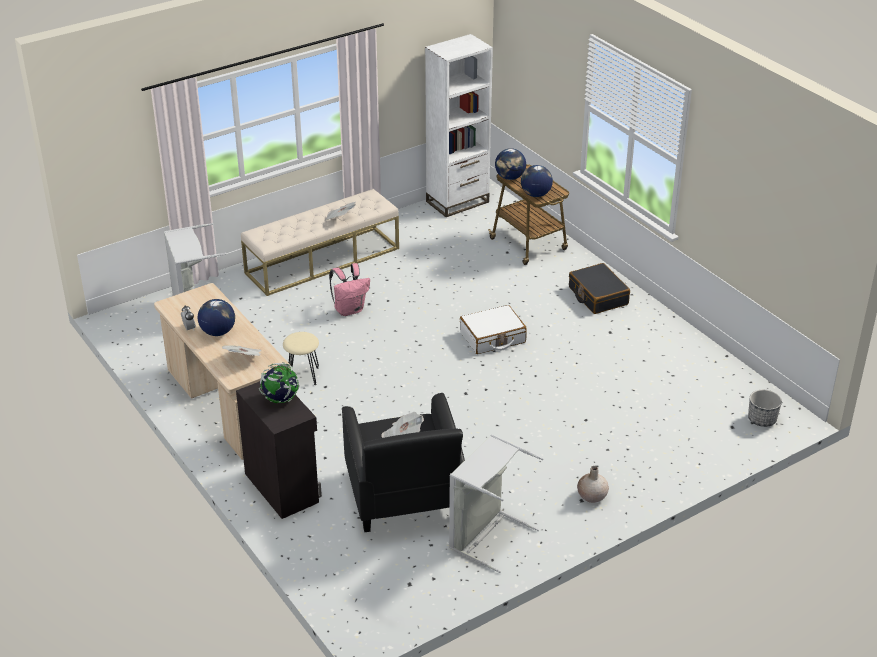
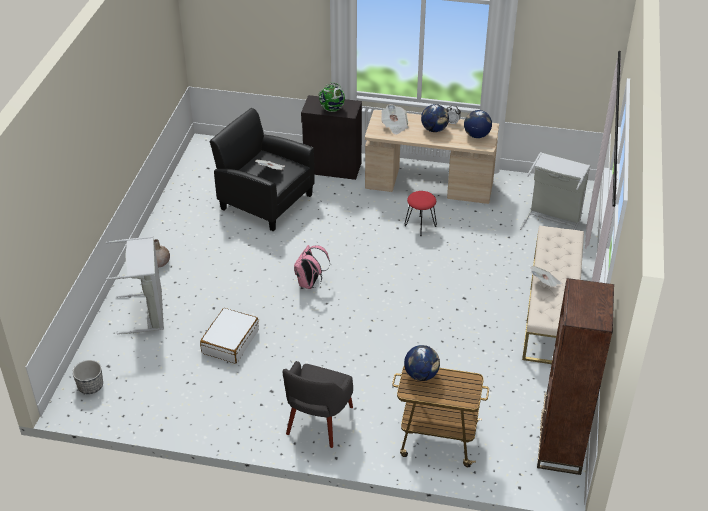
camera: 135 degrees right, 5 degrees up
beige stool [283,332,319,385] -> red stool [404,191,437,236]
pink backpack [329,263,370,316] -> pink backpack moved to [294,245,330,289]
white bookcase [425,34,493,217] -> brown bookcase [537,278,614,475]
grey laundry basket [449,434,543,573] -> grey laundry basket moved to [106,236,164,335]
white suitcase [460,305,527,354] -> white suitcase moved to [200,308,259,364]
globe [495,148,526,180] -> globe moved to [464,110,492,138]
black suitcase [569,263,630,314] -> grey armchair [283,361,353,448]

